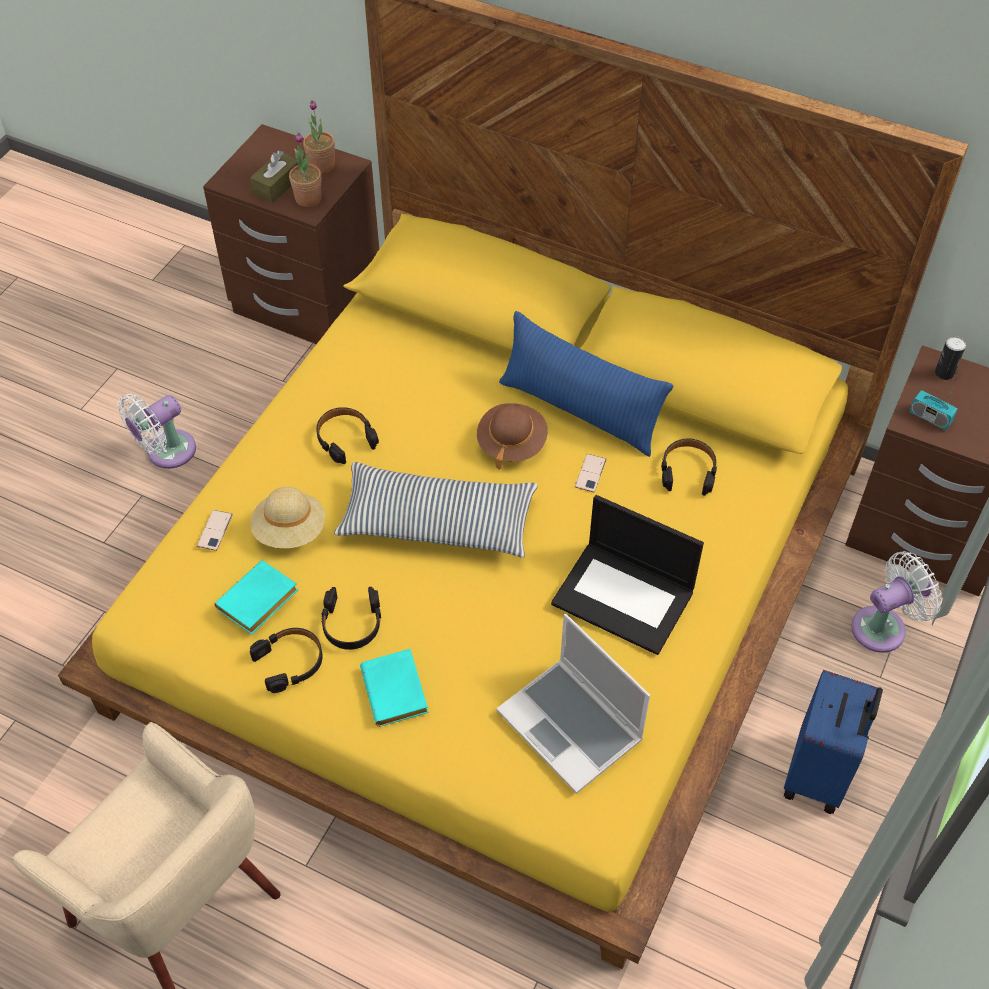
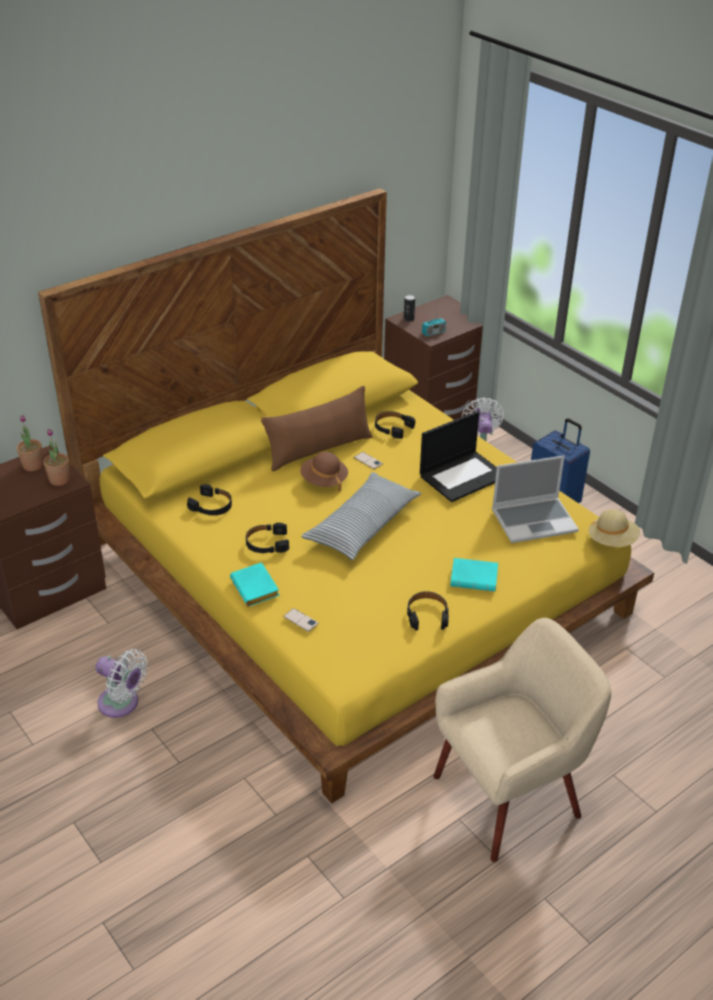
camera: 65 degrees left, 15 degrees down
white fan [118,394,196,469] -> white fan turned 45 degrees counterclockwise [96,649,147,718]
turquoise book [215,560,298,634] -> turquoise book moved to [230,562,280,607]
brown tissue box [250,150,298,203] -> none
beige hat [250,487,325,548] -> beige hat moved to [589,509,640,547]
black headphones [321,587,381,650] -> black headphones moved to [187,484,232,515]
blue pillow [499,311,673,457] -> brown pillow [261,386,372,471]

